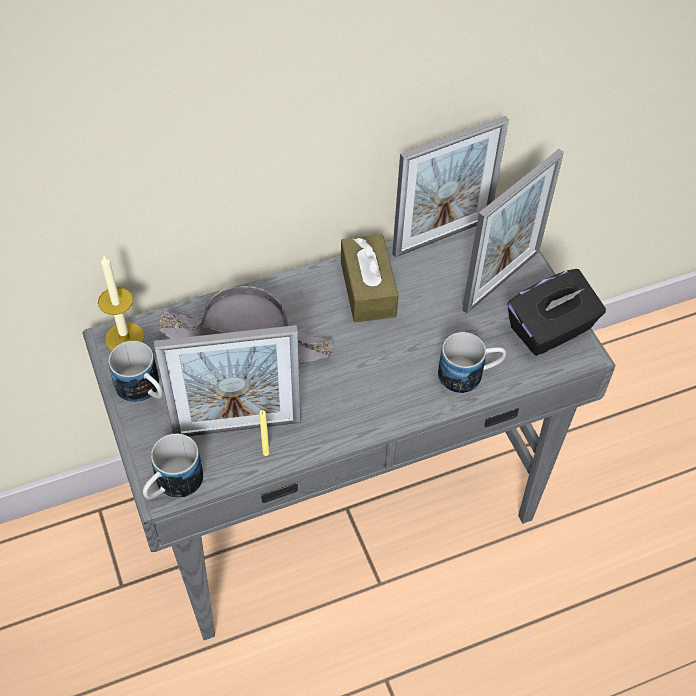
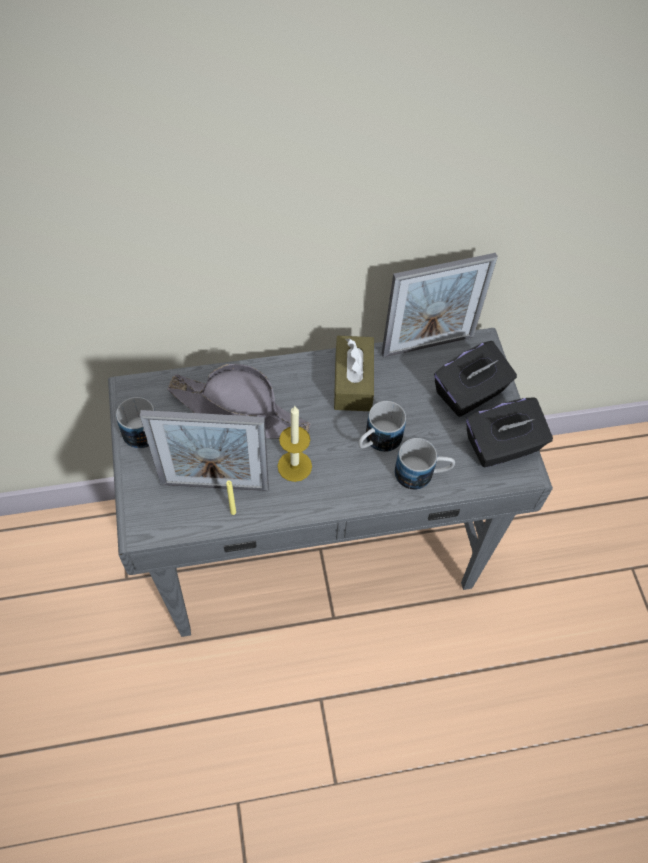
camera: 10 degrees right, 5 degrees up
candle [98,254,145,351] -> candle moved to [277,406,312,482]
mug [143,434,203,499] -> mug moved to [358,401,406,452]
picture frame [462,149,564,314] -> black tissue box [434,341,517,417]

